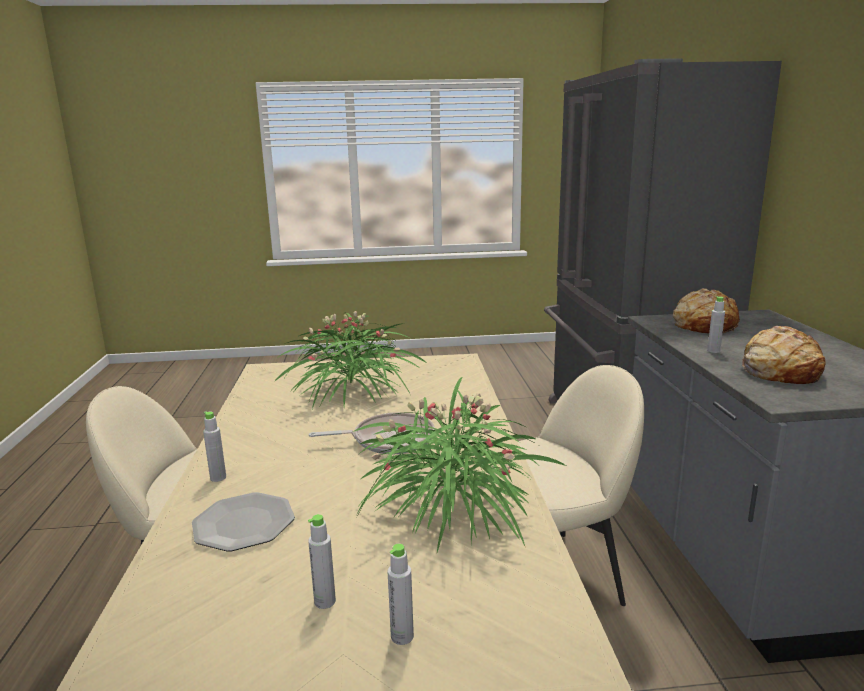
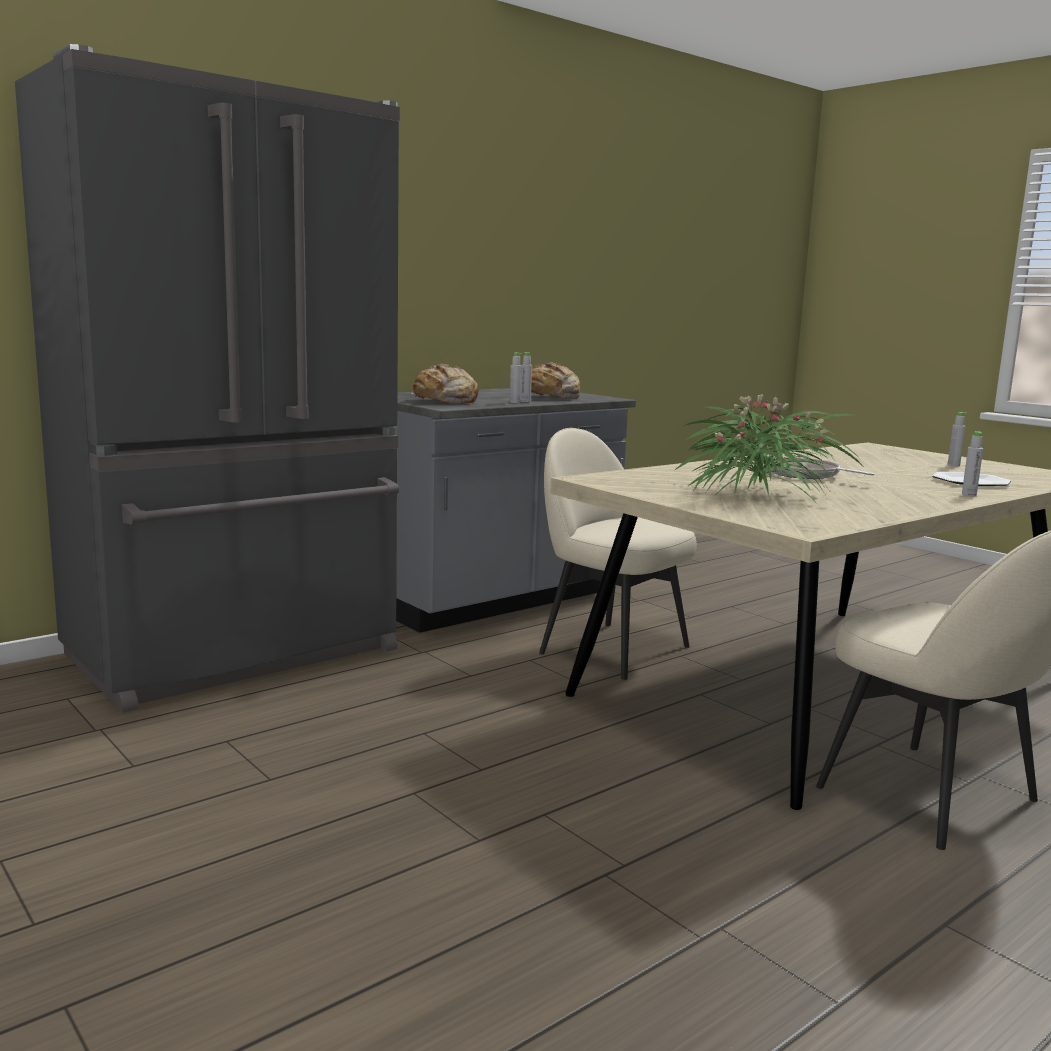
camera: 125 degrees left, 5 degrees down
potted plant [353,377,566,552] -> none
grey bottle [388,544,414,645] -> grey bottle moved to [510,353,522,403]

